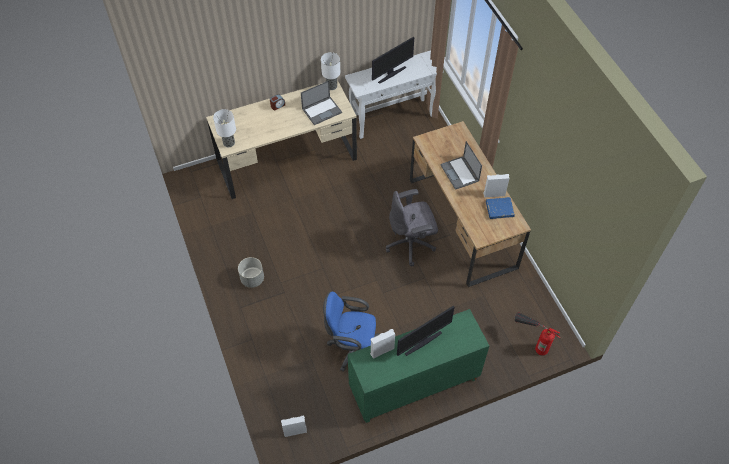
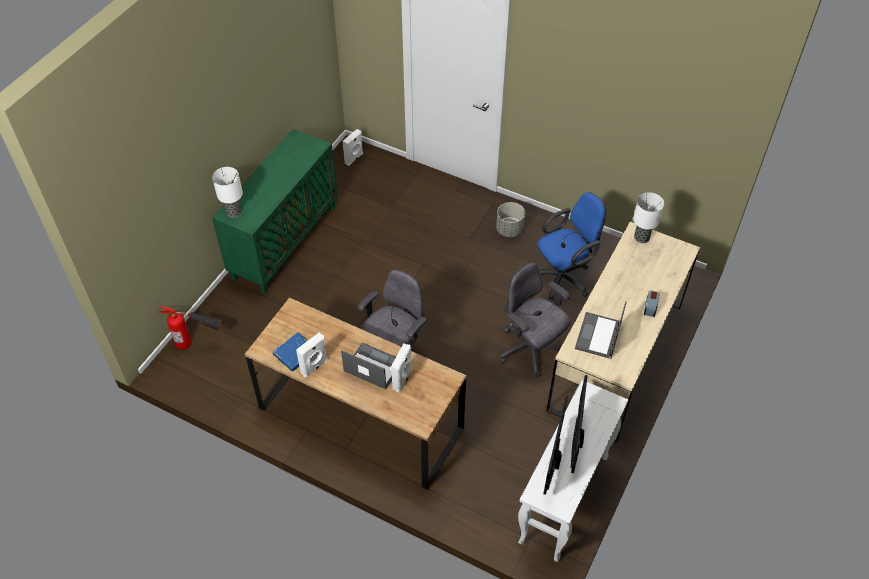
camera: 140 degrees right, 5 degrees down
table lamp [321,52,340,90] -> table lamp moved to [212,167,243,218]
blue office chair [323,292,379,372] -> blue office chair moved to [538,192,606,302]
white speaker [370,329,395,359] -> white speaker moved to [391,343,412,392]
monitor [397,306,455,356] -> monitor moved to [543,396,568,495]
none -> grey office chair [500,262,571,377]

